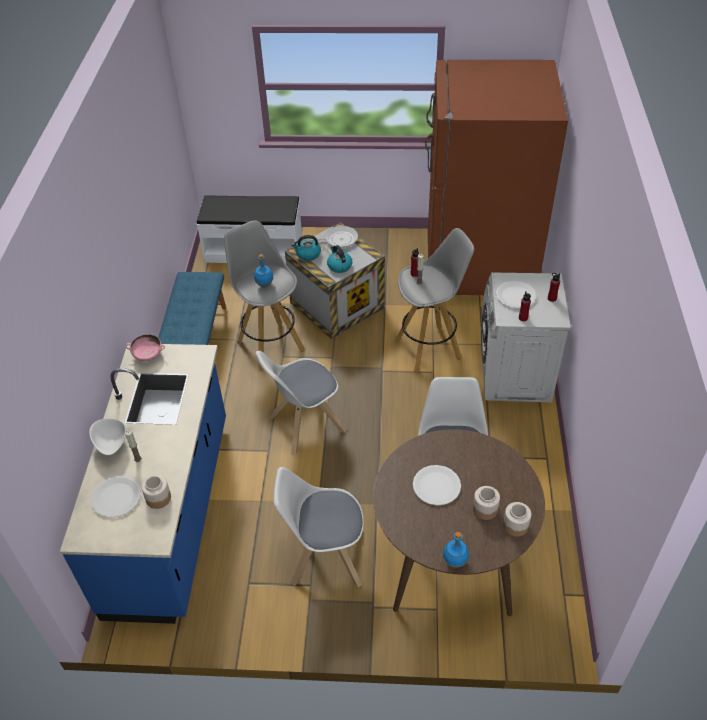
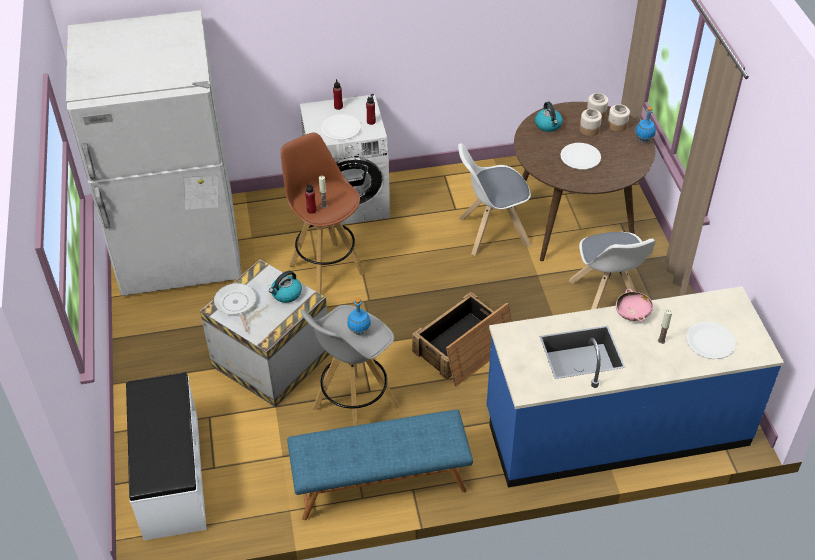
camera: 105 degrees left, 0 degrees up
white bowl [89,418,126,455] -> none
pink bowl [126,334,165,361] -> pink bowl moved to [616,288,653,321]
jar [141,475,171,509] -> jar moved to [607,104,630,132]
chair [256,351,347,455] -> crate [412,292,511,387]
kettle [292,235,321,261] -> kettle moved to [535,102,563,132]
grey stool [395,228,474,373] -> brown stool [280,133,365,294]
brown fridge [425,60,568,295] -> white fridge [66,10,241,296]

